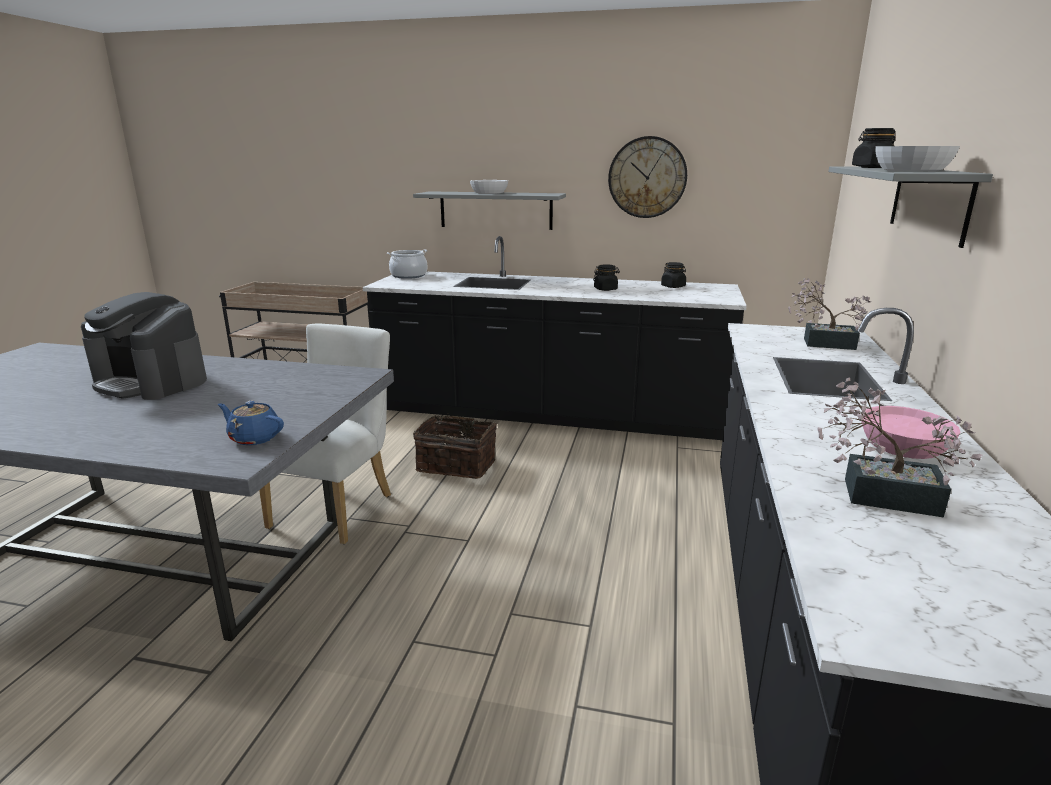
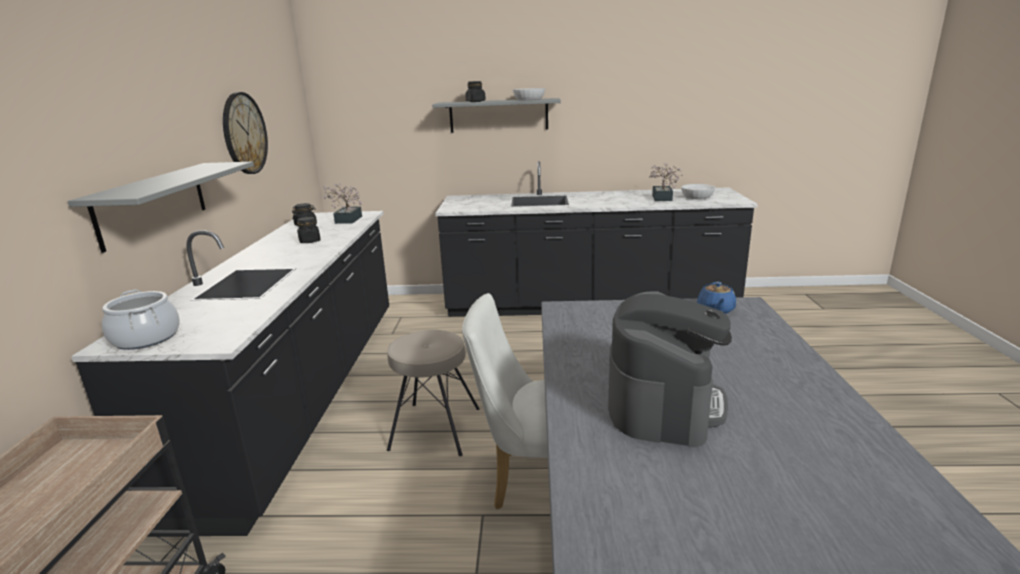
camera: 100 degrees left, 0 degrees up
basket [413,415,497,479] -> beige stool [387,330,479,456]
white bowl [470,180,508,194] -> white bowl moved to [681,184,716,199]
potted plant [788,278,875,350] -> potted plant moved to [324,183,362,224]
pink bowl [861,406,961,459] -> none

